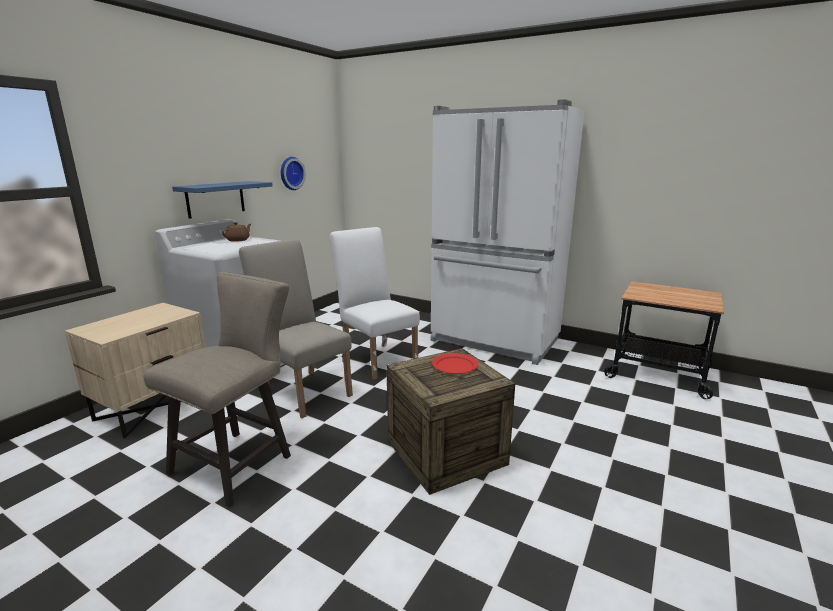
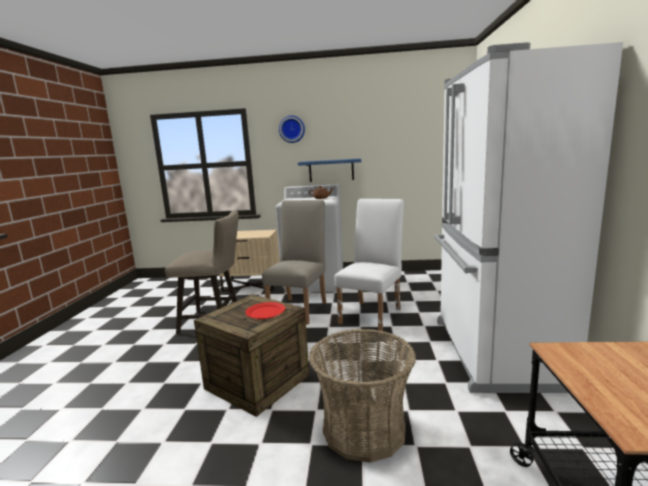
camera: 65 degrees right, 5 degrees down
wall clock [281,157,306,190] -> wall clock moved to [279,116,305,143]
none -> basket [309,329,416,463]

